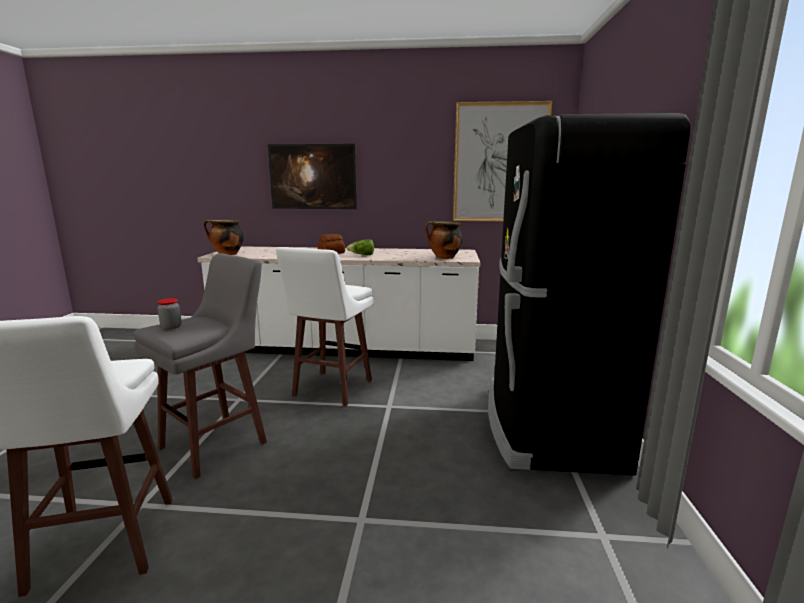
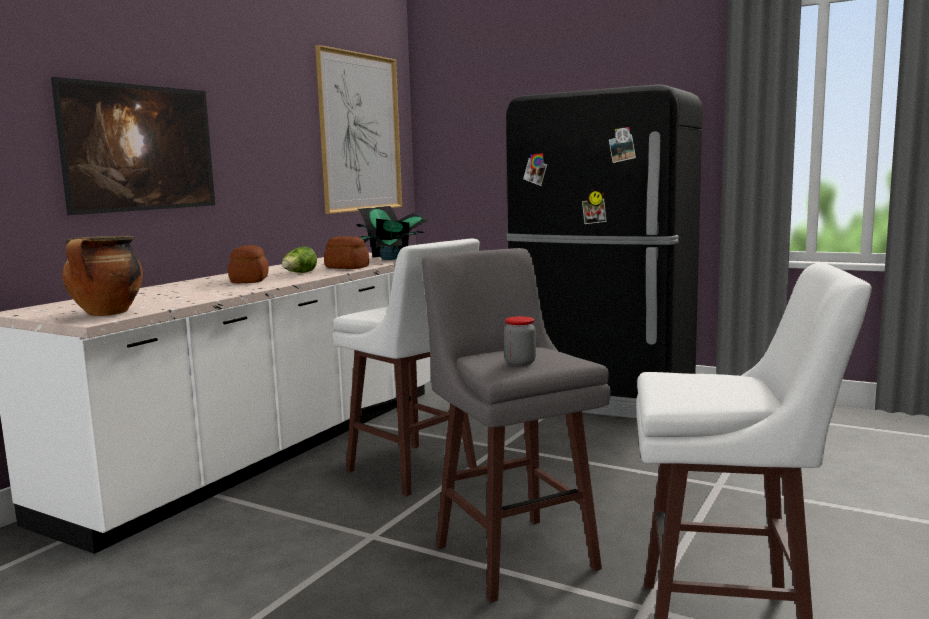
camera: 65 degrees left, 5 degrees down
cooking pot [425,221,463,259] -> potted plant [356,206,431,260]
none -> bread [324,236,369,269]

